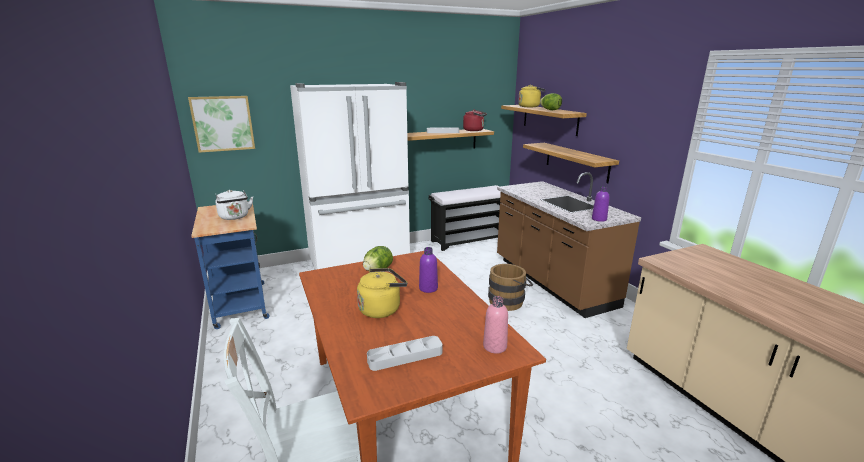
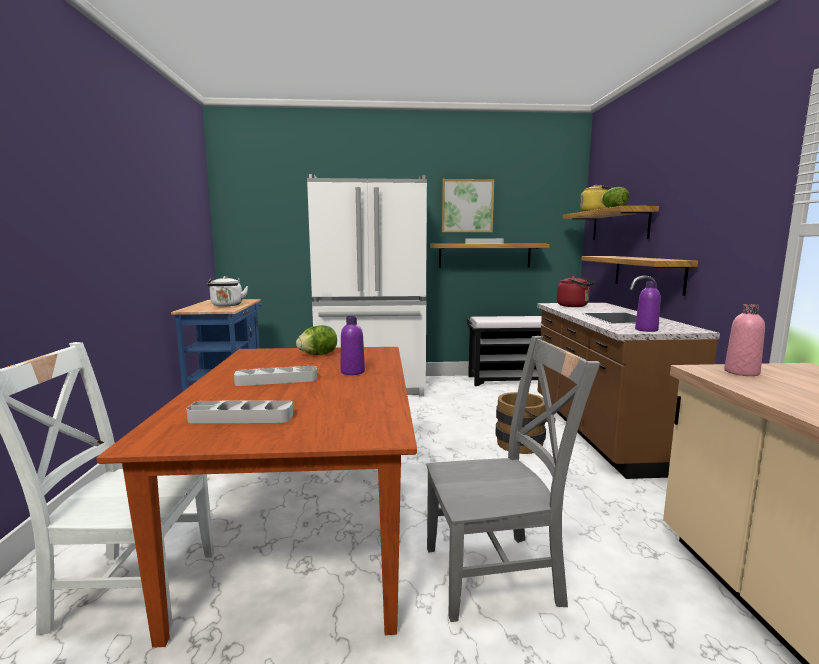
camera: 20 degrees right, 10 degrees down
picture [188,96,255,153] -> picture moved to [442,179,494,232]
yellow kettle [357,268,407,318] -> grey tray [234,366,317,386]
red kettle [463,110,487,131] -> red kettle moved to [557,276,595,307]
pink bottle [483,296,508,354] -> pink bottle moved to [724,304,765,376]
none -> grey chair [426,336,600,622]

